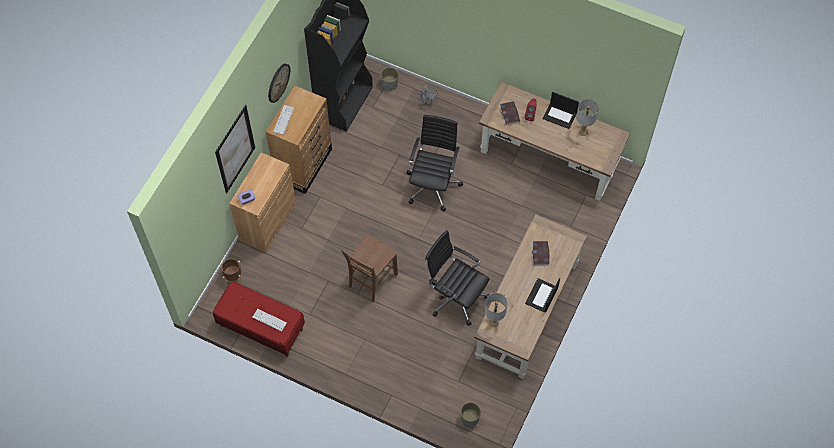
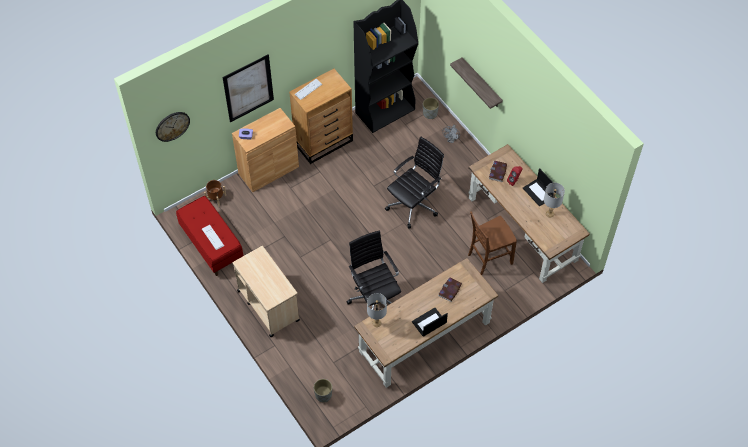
camera: 30 degrees right, 5 degrees down
wall clock [268,64,290,103] -> wall clock moved to [156,112,190,142]
brown chair [341,235,398,302] -> brown chair moved to [468,211,517,275]
none -> beige cart [233,246,300,337]
none -> shelf [450,57,503,109]

